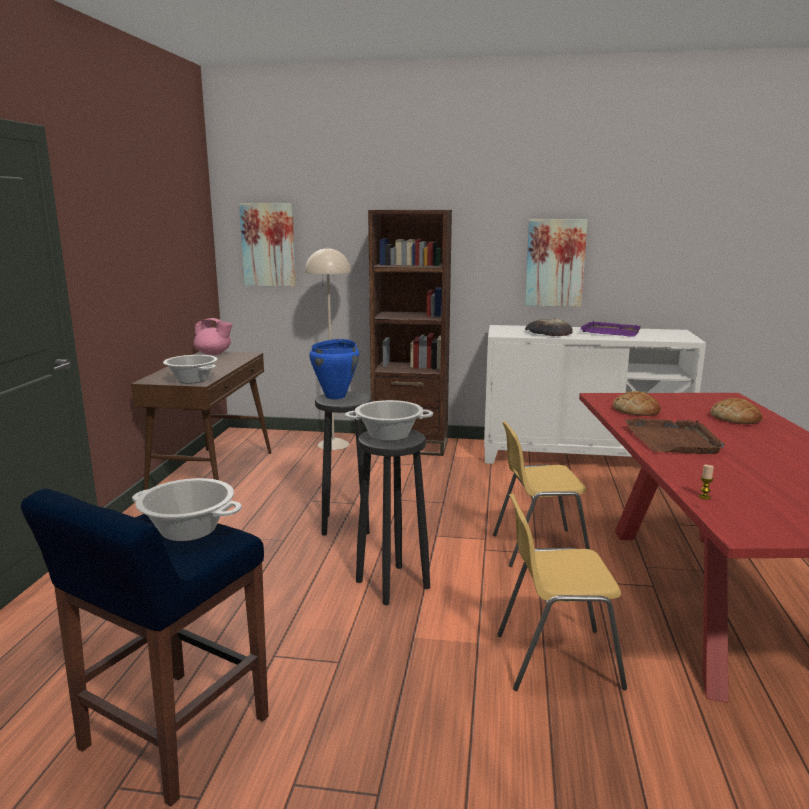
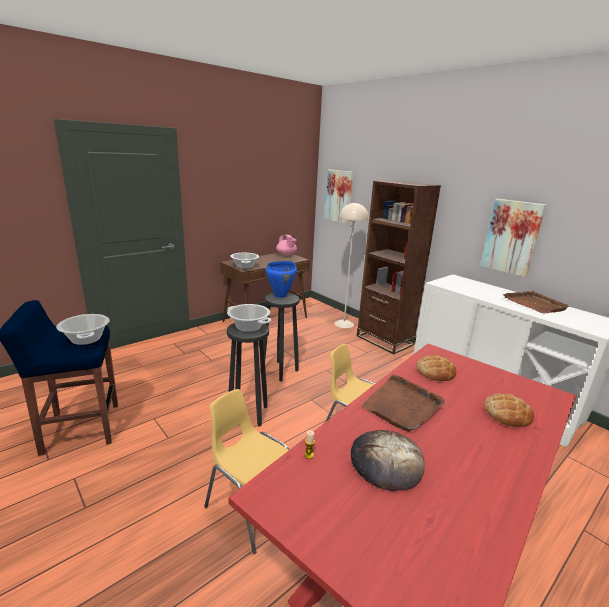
camera: 40 degrees right, 5 degrees up
bread [525,319,573,336] -> bread moved to [351,430,425,491]
purple tray [580,321,641,337] -> brown tray [503,291,569,313]

